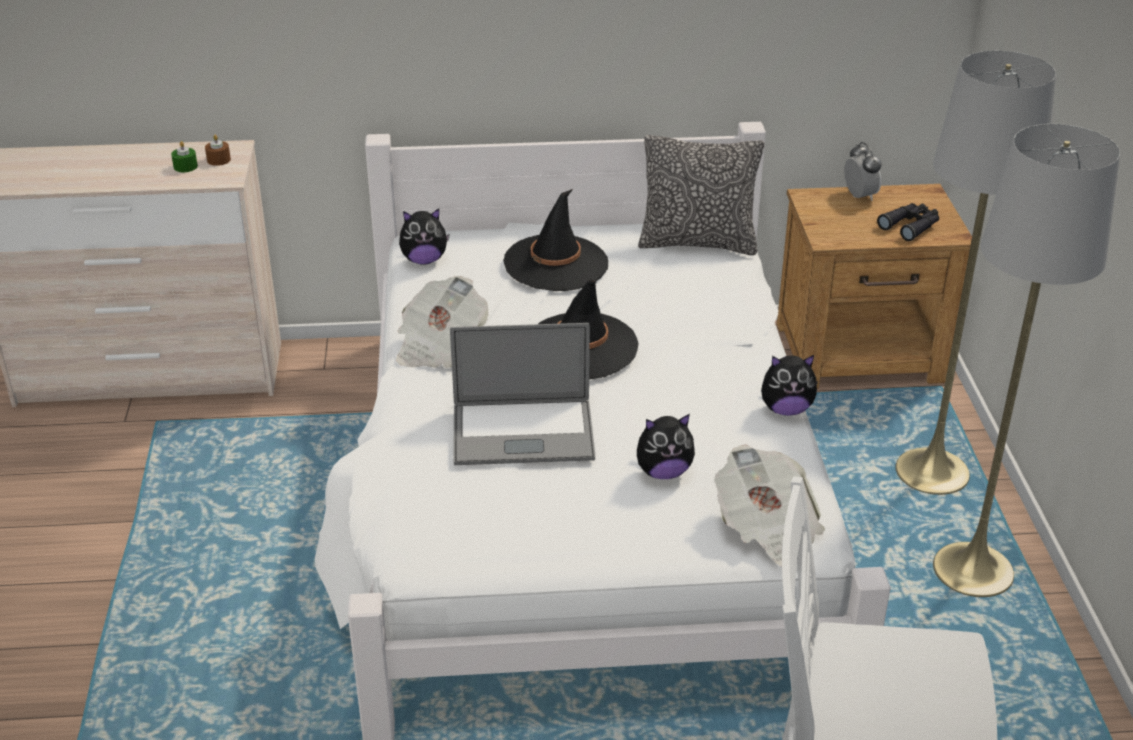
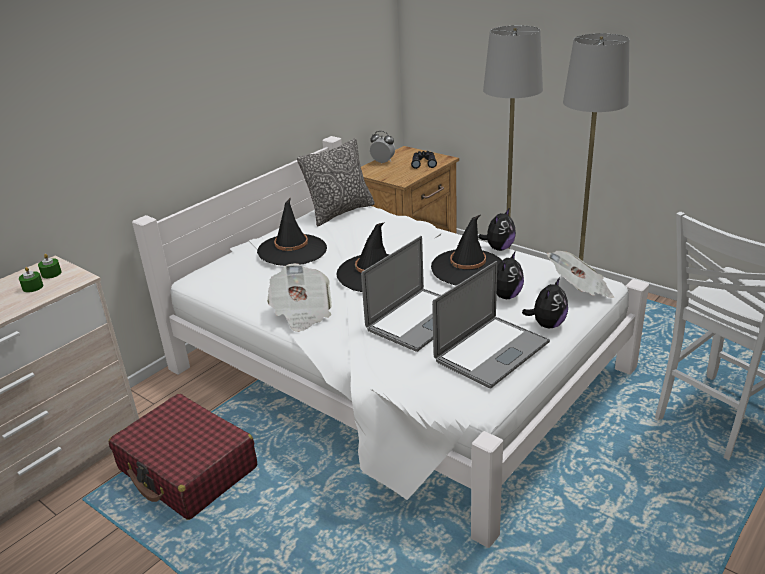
camera: 45 degrees left, 5 degrees down
brown candle [205,135,231,166] -> green candle [38,254,62,279]
plush toy [399,209,450,265] -> plush toy moved to [522,277,568,328]
none -> red suitcase [109,394,257,520]
none -> black hat [431,215,502,286]
none -> laptop [432,261,550,388]

